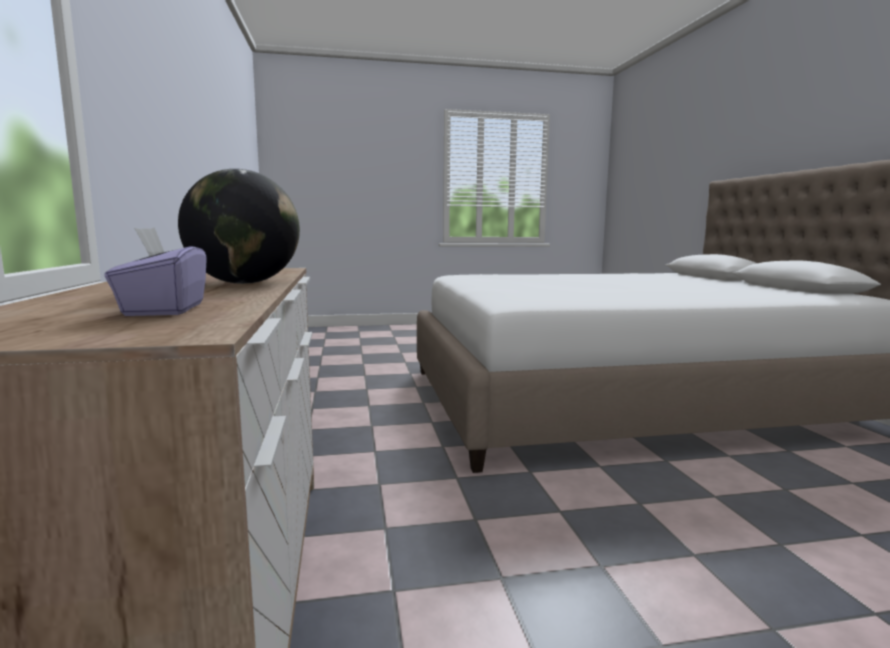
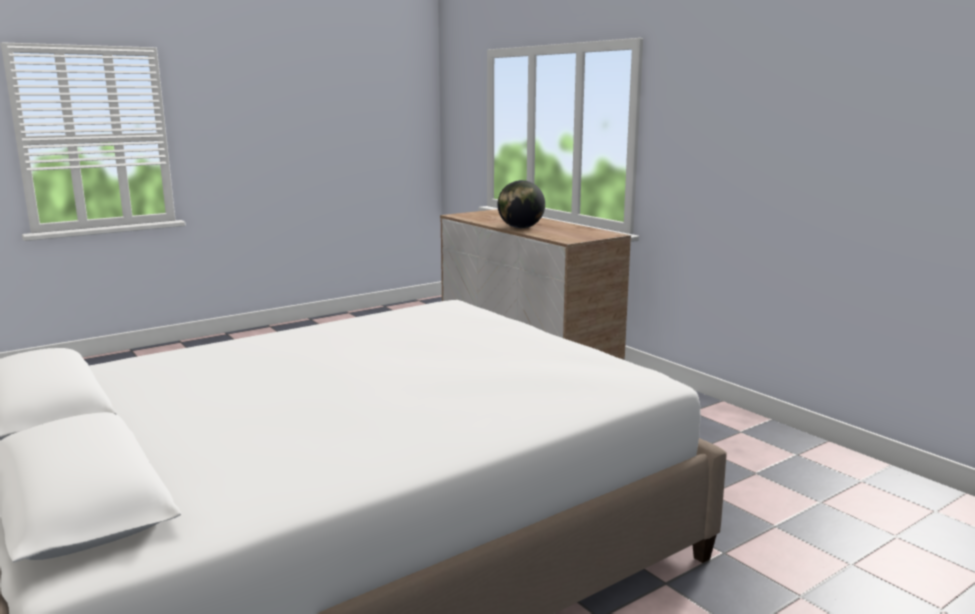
camera: 155 degrees right, 5 degrees up
purple tissue box [104,227,207,316] -> none

